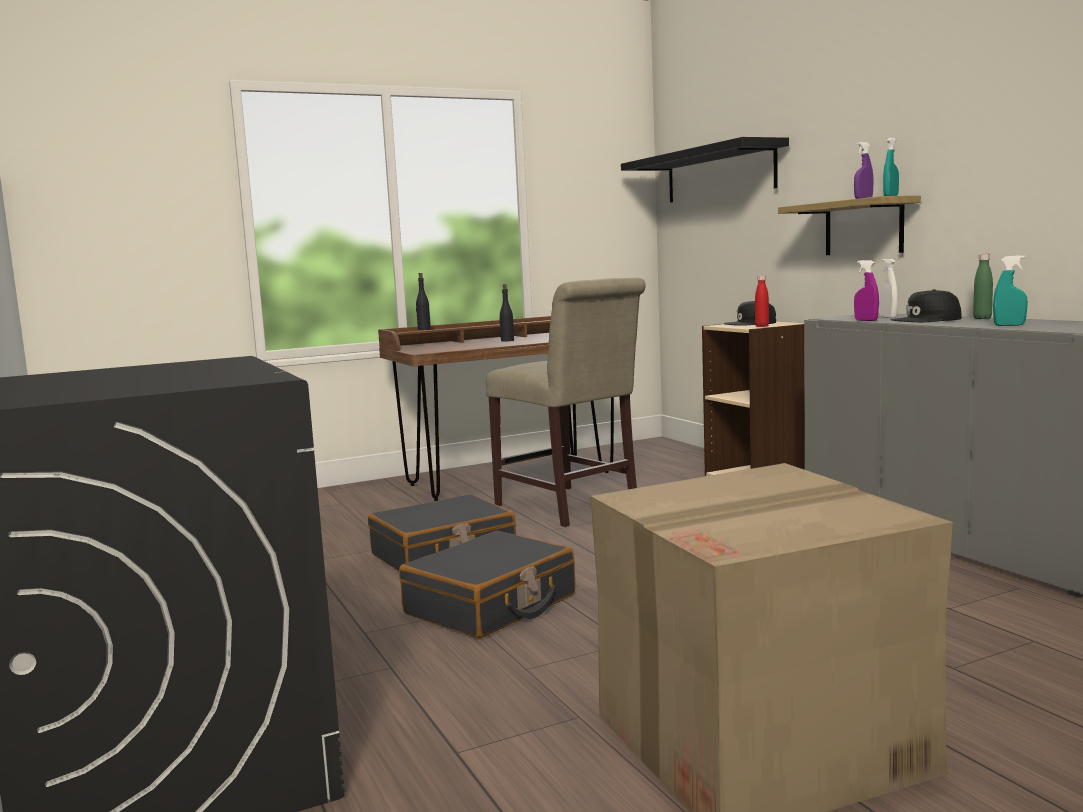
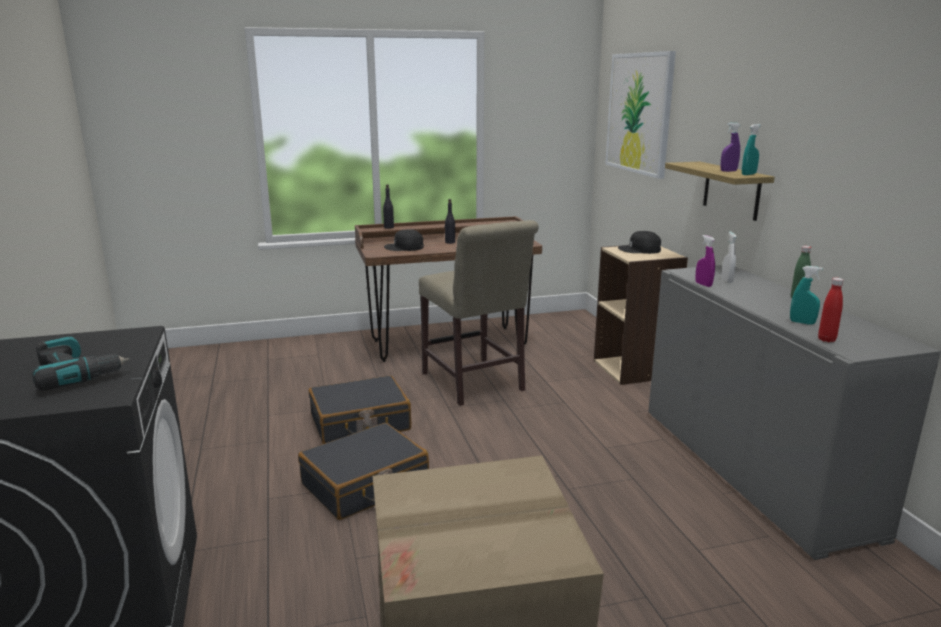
camera: 10 degrees right, 10 degrees up
black shelf [621,137,789,202] -> picture [605,51,676,179]
red bottle [755,275,769,327] -> red bottle moved to [818,278,844,342]
black cap [890,289,961,322] -> black cap moved to [384,229,424,251]
none -> power drill [32,337,129,391]

